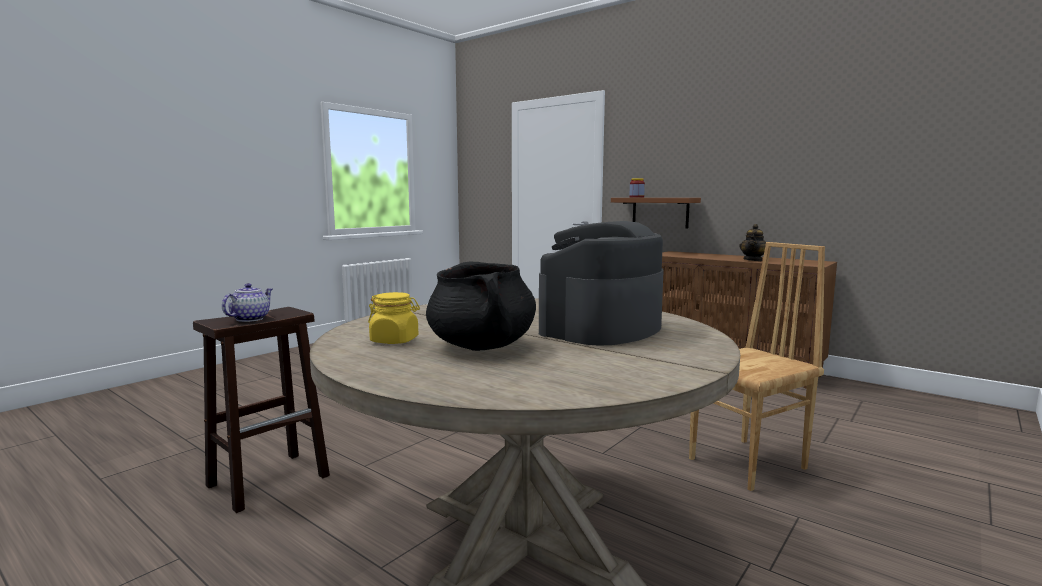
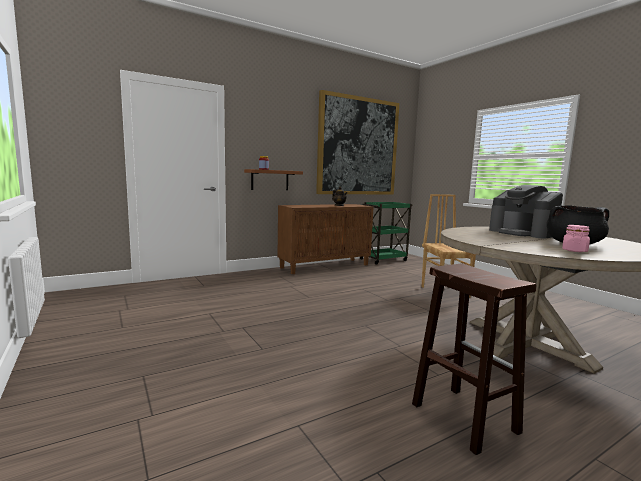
camera: 70 degrees left, 0 degrees up
teapot [222,283,272,322] -> none
yellow jar [368,292,420,344] -> pink jar [562,225,590,252]
none -> picture [316,90,399,194]
none -> green cart [360,202,413,265]

